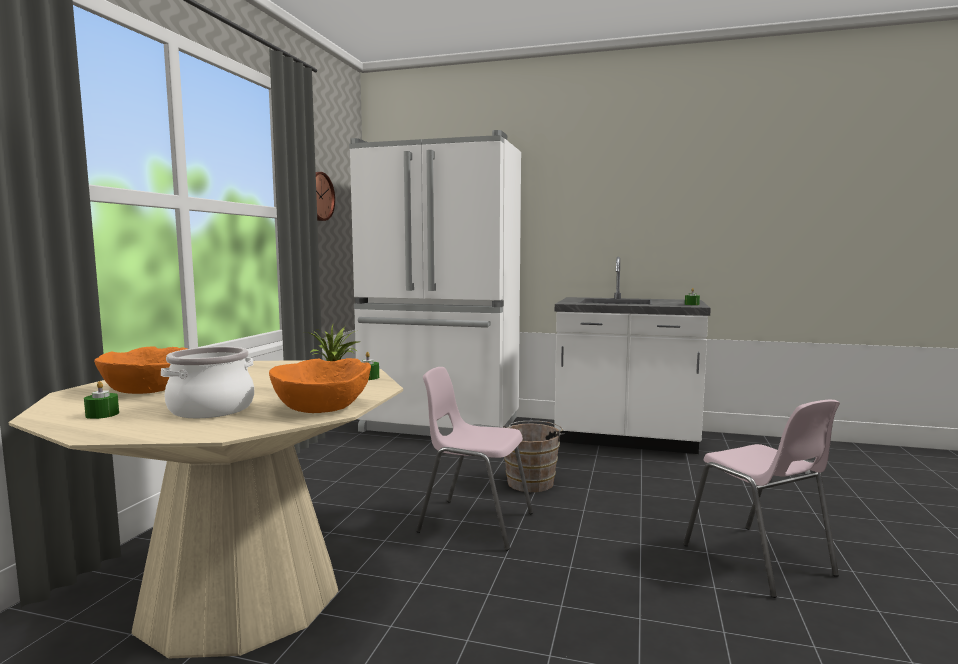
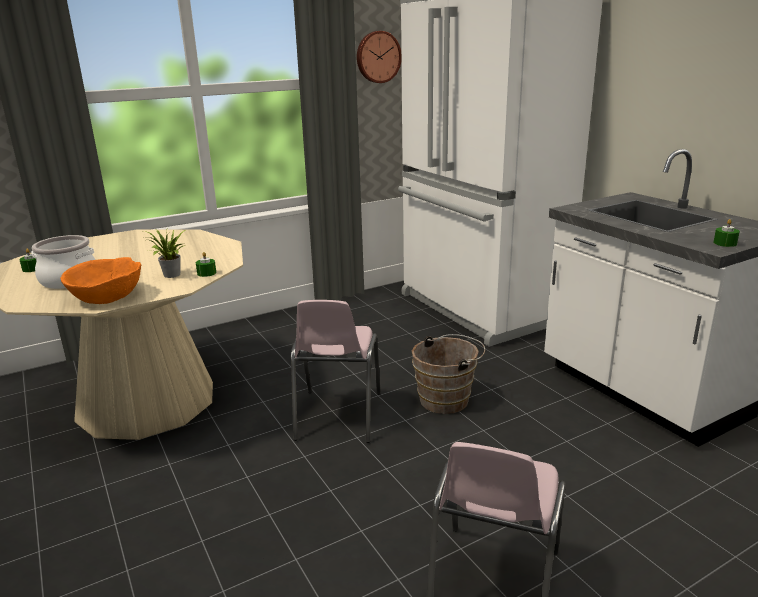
camera: 45 degrees right, 15 degrees up
orange bowl [94,346,187,394] -> none
pink chair [416,367,533,551] -> pink chair turned 150 degrees counterclockwise [291,300,381,443]

